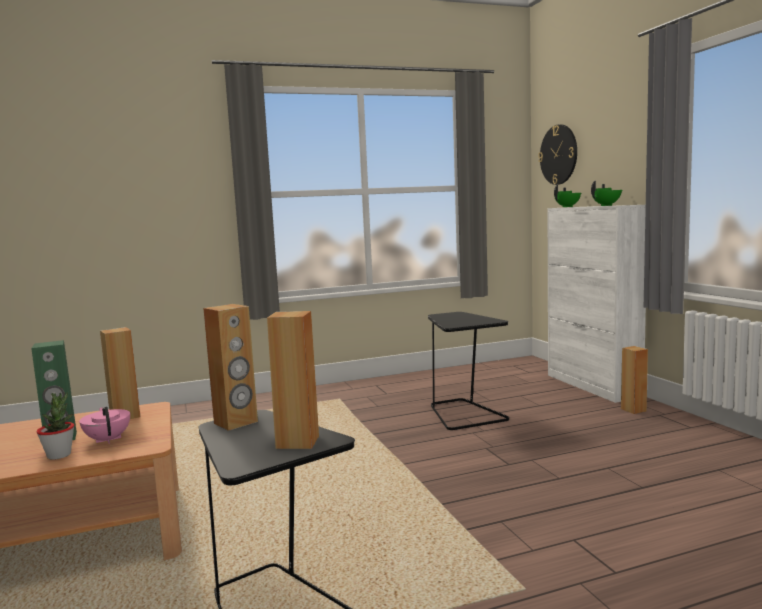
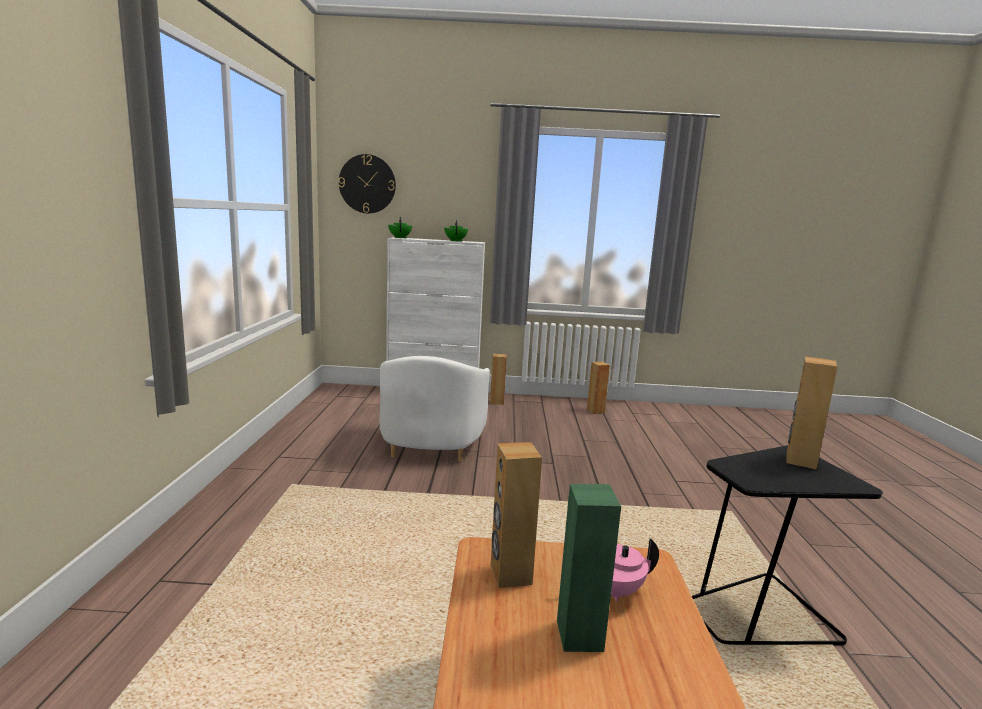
camera: 70 degrees left, 5 degrees up
potted plant [36,392,74,460] -> none
brown speaker [203,304,258,431] -> brown speaker moved to [587,361,610,414]
black side table [428,312,509,430] -> white armchair [380,356,490,462]

